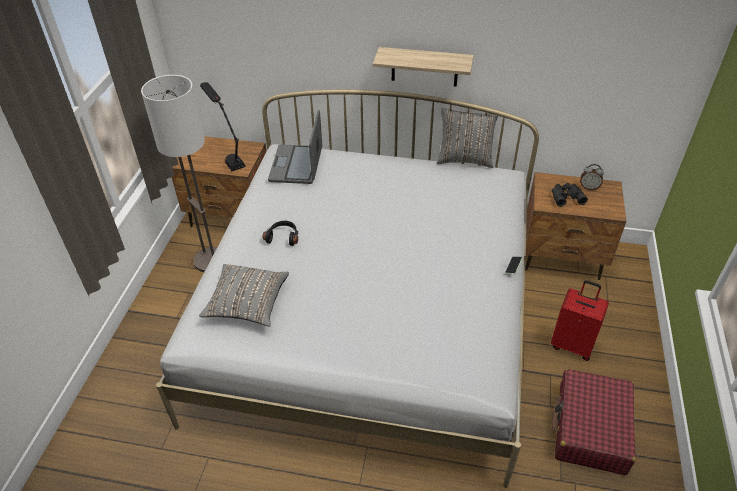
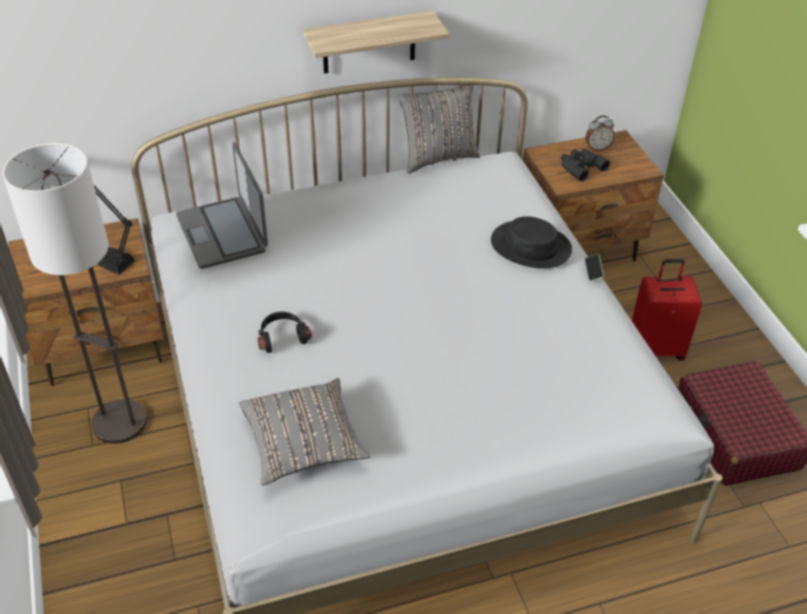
camera: 30 degrees left, 0 degrees up
none -> black hat [491,216,572,269]

